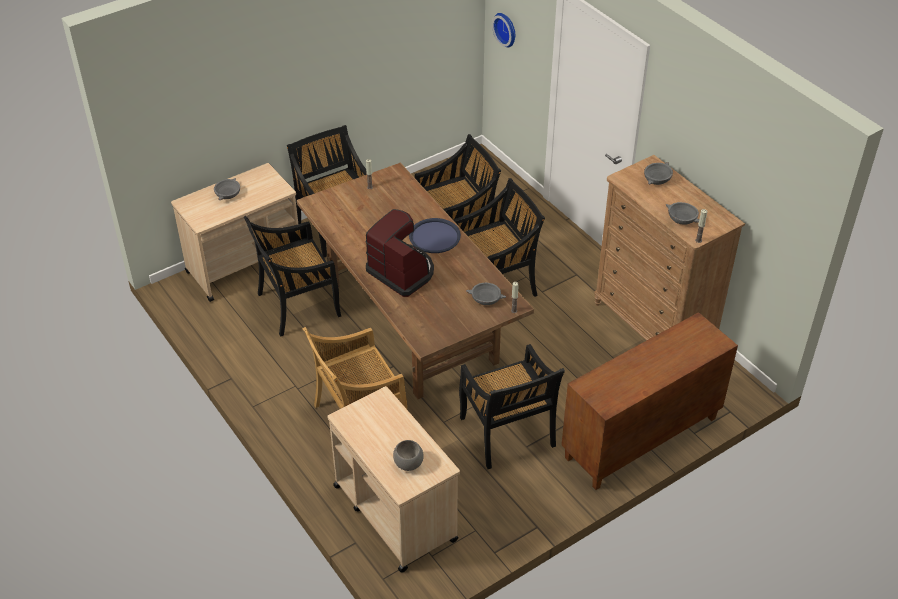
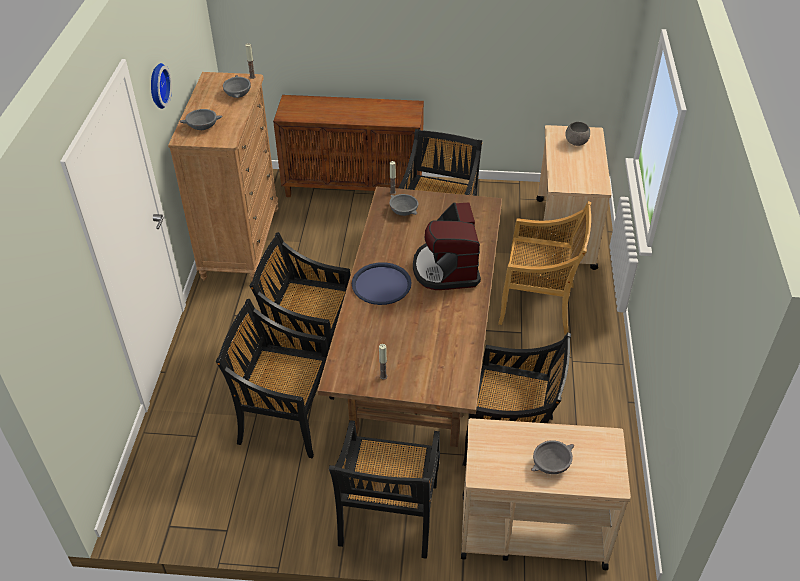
camera: 140 degrees left, 0 degrees up
wall clock [492,13,515,47] -> wall clock moved to [151,63,172,109]

